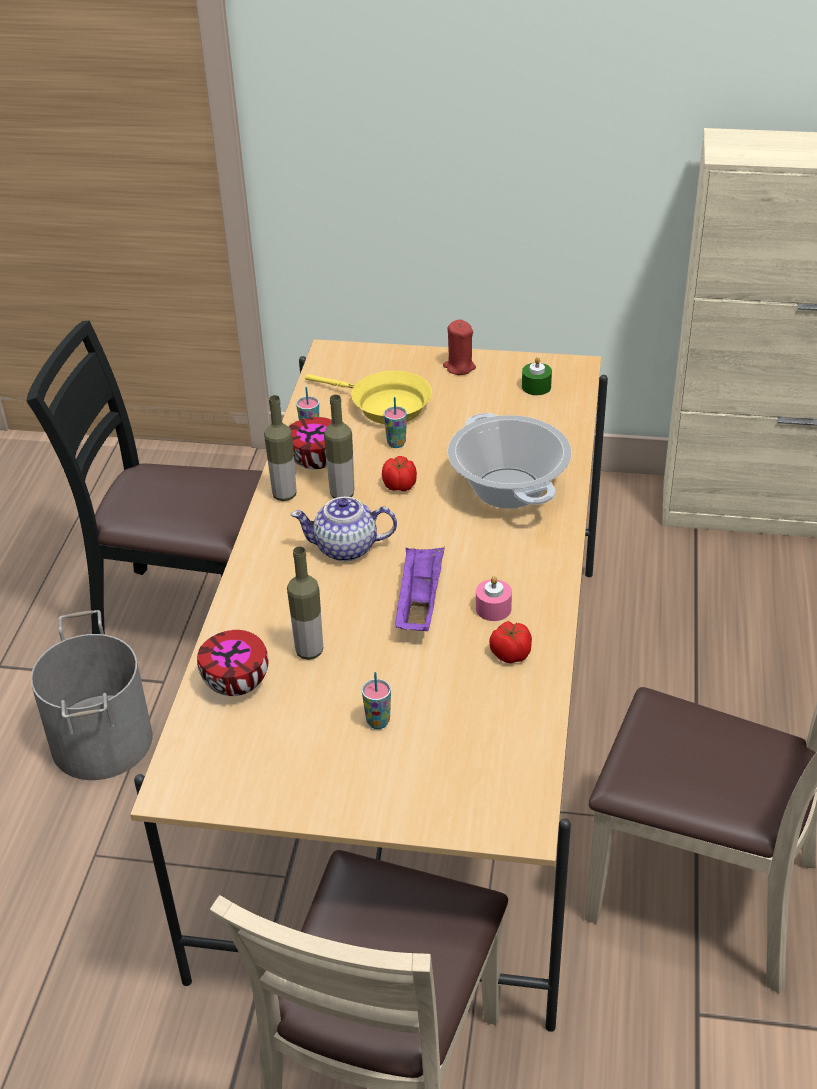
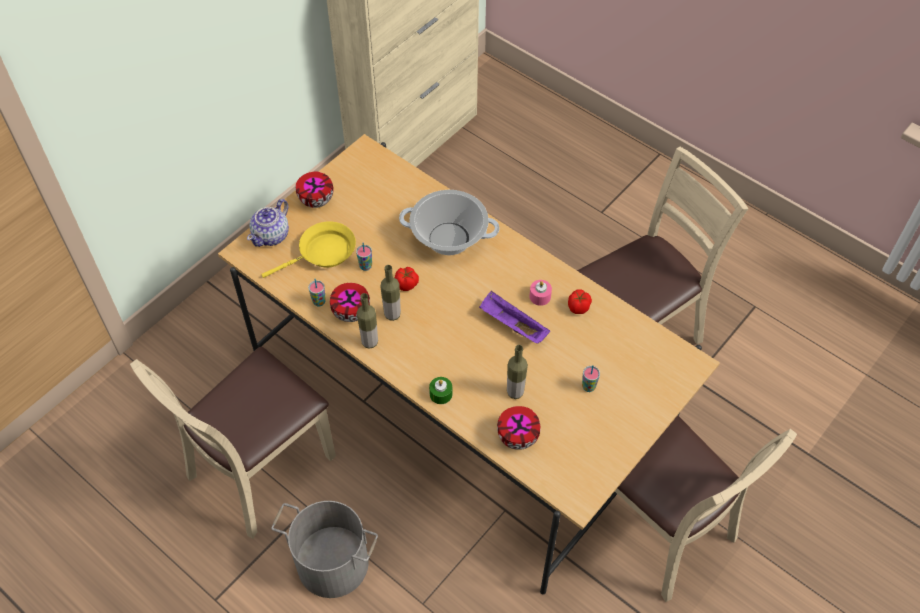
camera: 60 degrees left, 15 degrees up
black chair [26,321,263,635] -> beige chair [130,347,336,539]
teapot [291,497,397,561] -> teapot moved to [247,199,289,247]
red candle [443,320,476,375] -> bowl [295,172,334,208]
green candle [522,357,552,395] -> green candle moved to [429,377,452,404]

